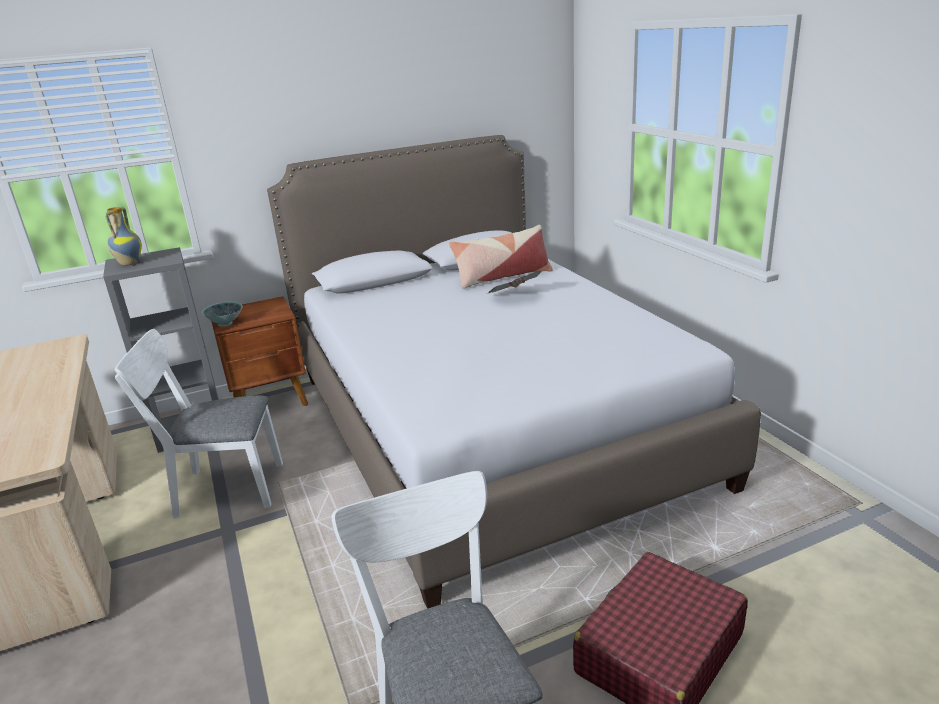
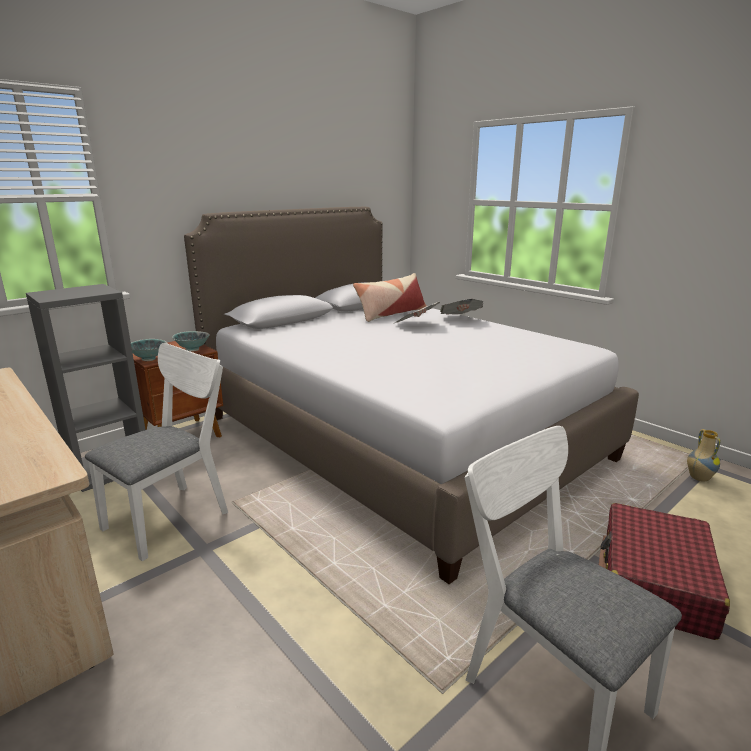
camera: 20 degrees left, 5 degrees down
vase [105,207,142,266] -> vase moved to [687,429,721,482]
white chair [115,329,283,519] -> white chair turned 150 degrees clockwise [85,343,228,561]
none -> bowl [172,331,210,351]
none -> newspaper [440,299,483,315]

